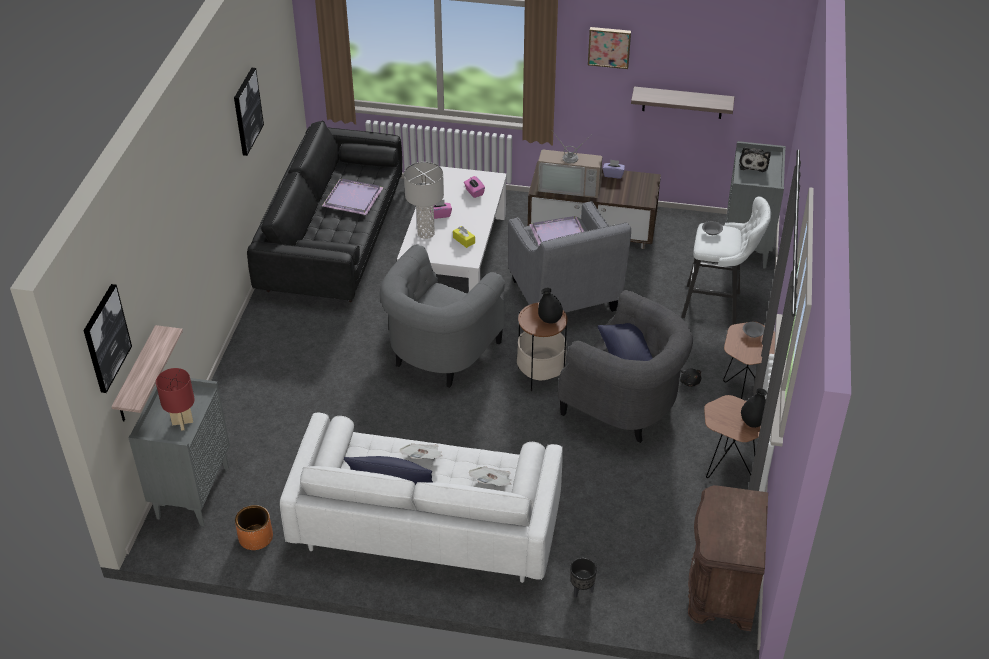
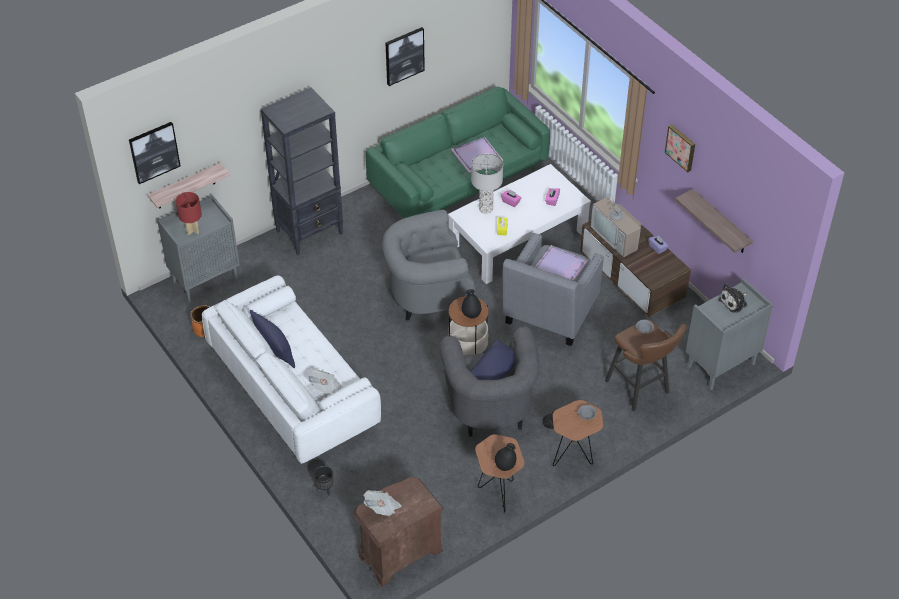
camera: 45 degrees right, 5 degrees up
black sofa [247,121,402,302] -> green sofa [366,86,550,218]
newspaper [400,443,442,459] -> newspaper moved to [363,490,402,516]
white stool [681,196,771,325] -> brown stool [605,319,686,412]
none -> black bookcase [261,87,343,256]

